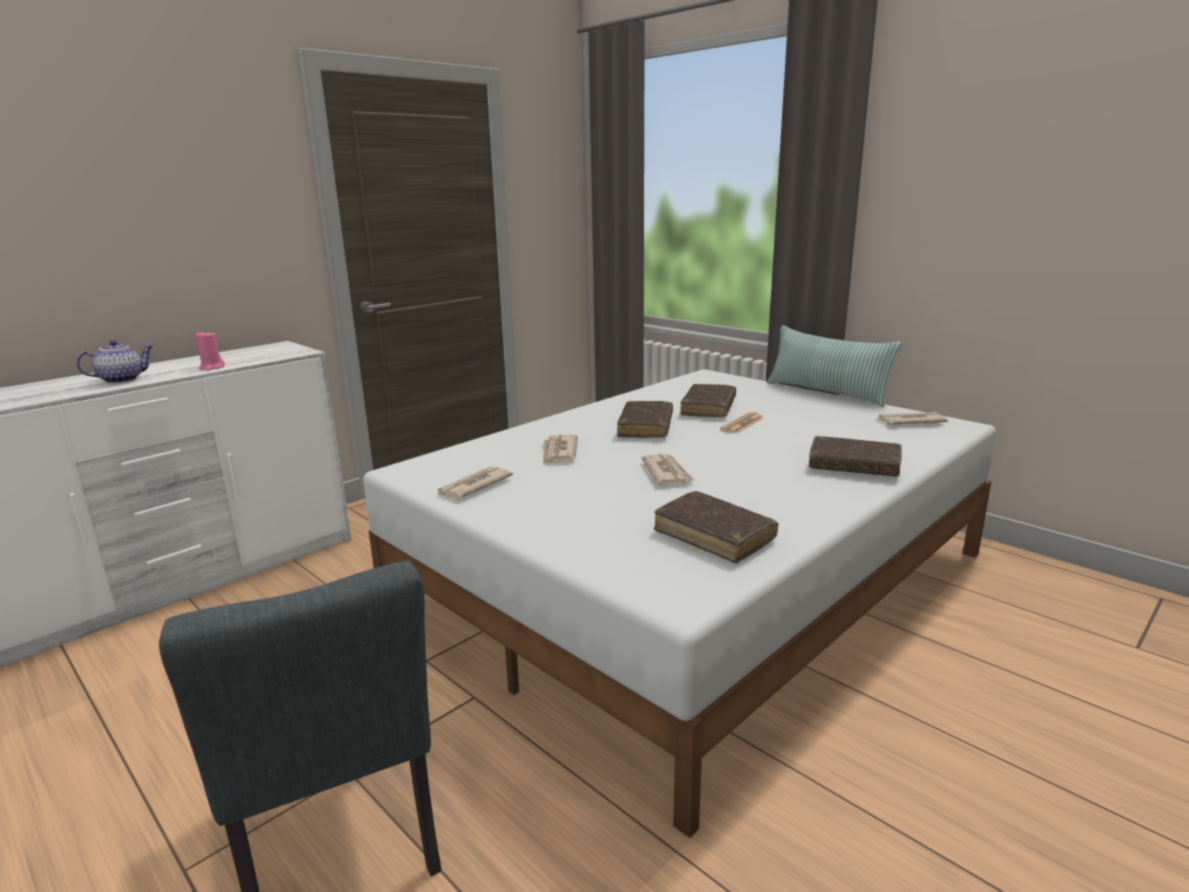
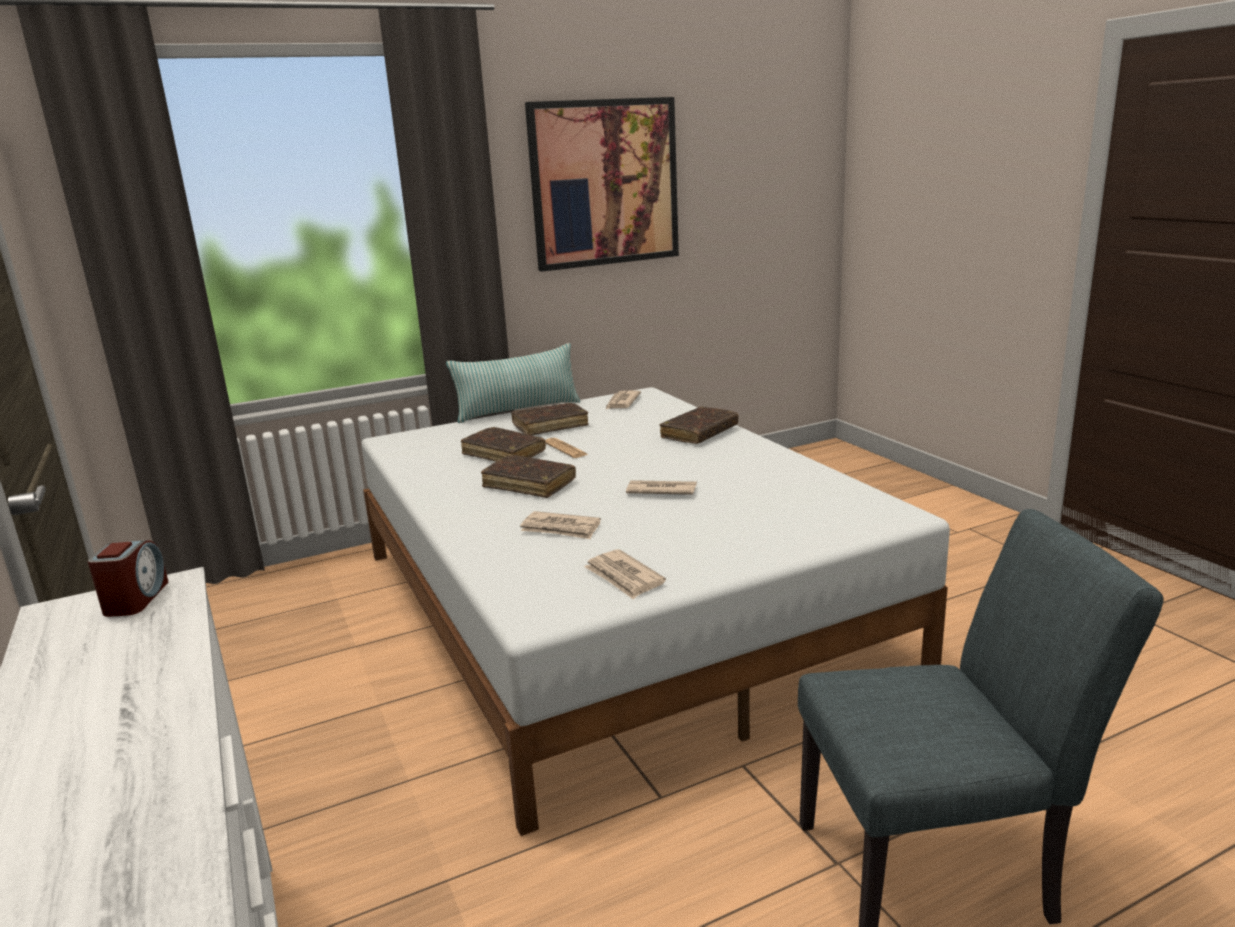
camera: 70 degrees left, 0 degrees up
teapot [76,340,153,383] -> none
pink candle [195,330,225,371] -> none
brown book [654,491,778,563] -> brown book moved to [511,403,588,435]
none -> alarm clock [88,540,168,617]
none -> picture [525,97,679,272]

